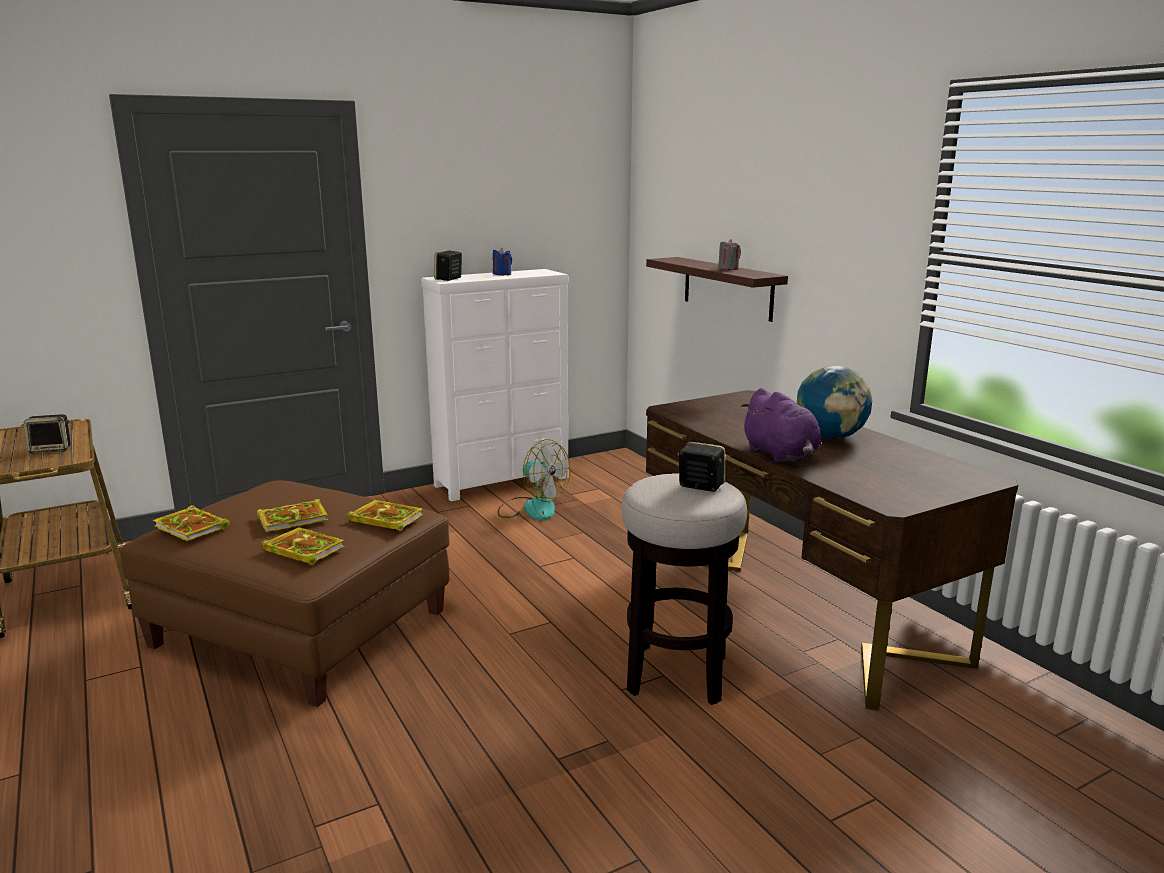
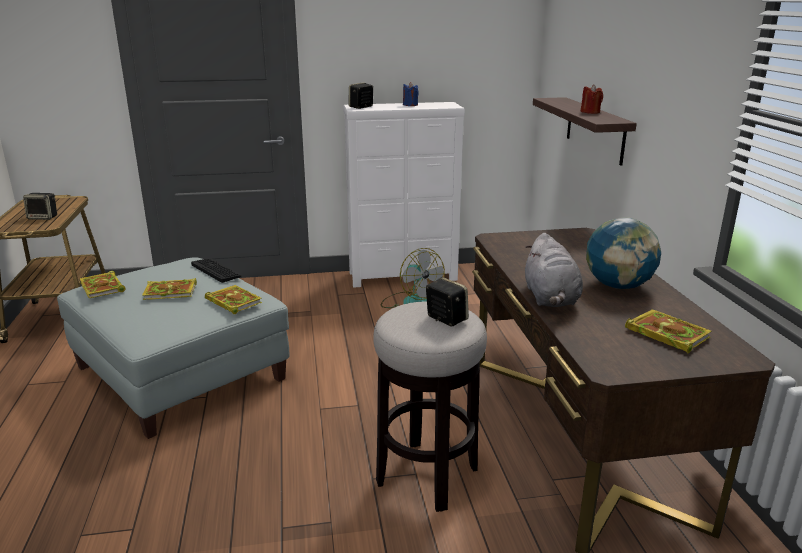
camera: 20 degrees right, 5 degrees up
brown ottoman [119,480,450,707] -> grey ottoman [57,257,290,439]
book [261,527,344,565] -> book moved to [625,309,711,353]
grey candle [718,239,741,270] -> red candle [581,84,603,114]
purple plush toy [741,388,821,462] -> grey plush toy [525,233,583,307]
none -> keyboard [191,259,241,283]

